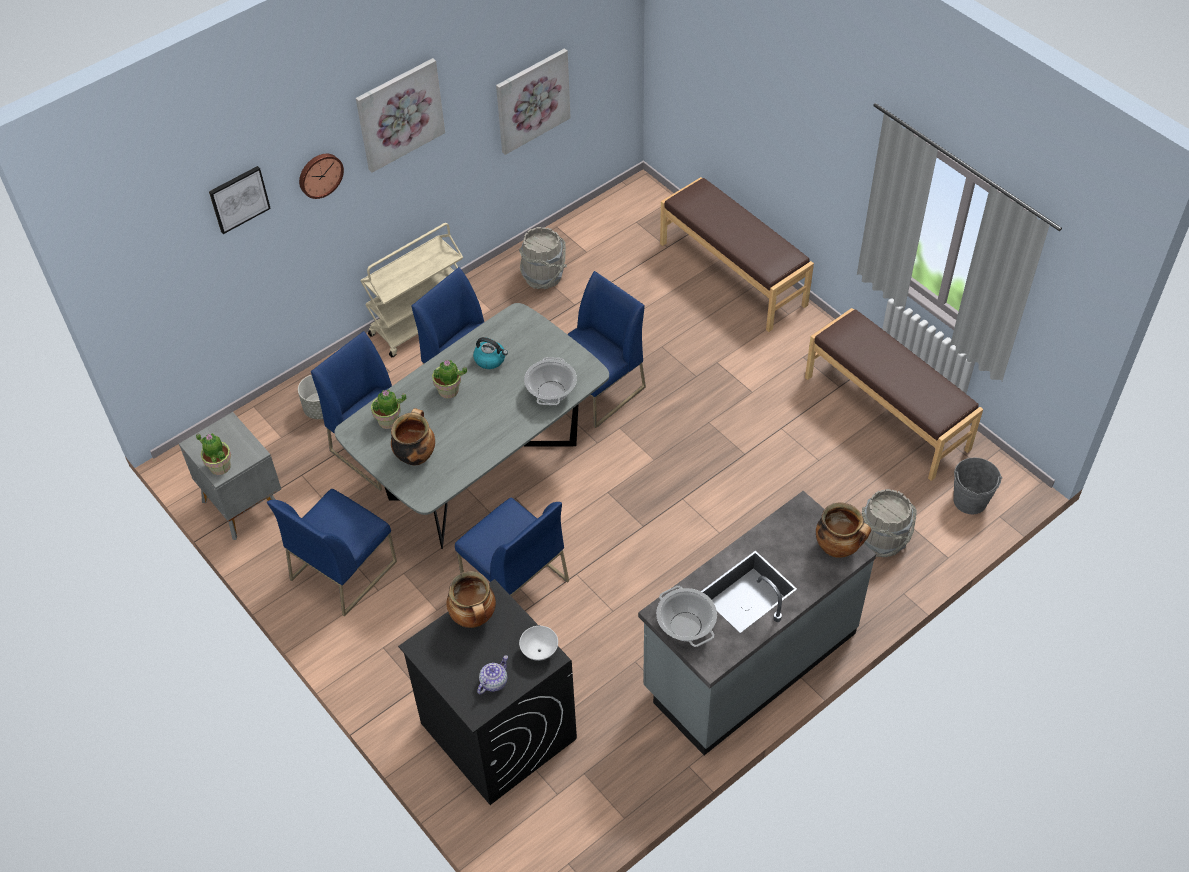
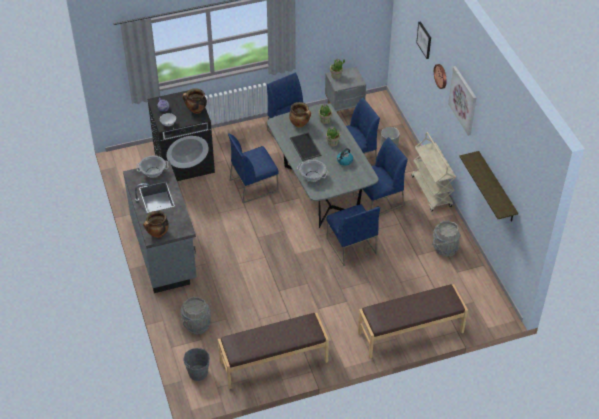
camera: 110 degrees right, 5 degrees down
picture [496,48,571,155] -> shelf [460,151,518,222]
none -> tray [290,132,322,161]

